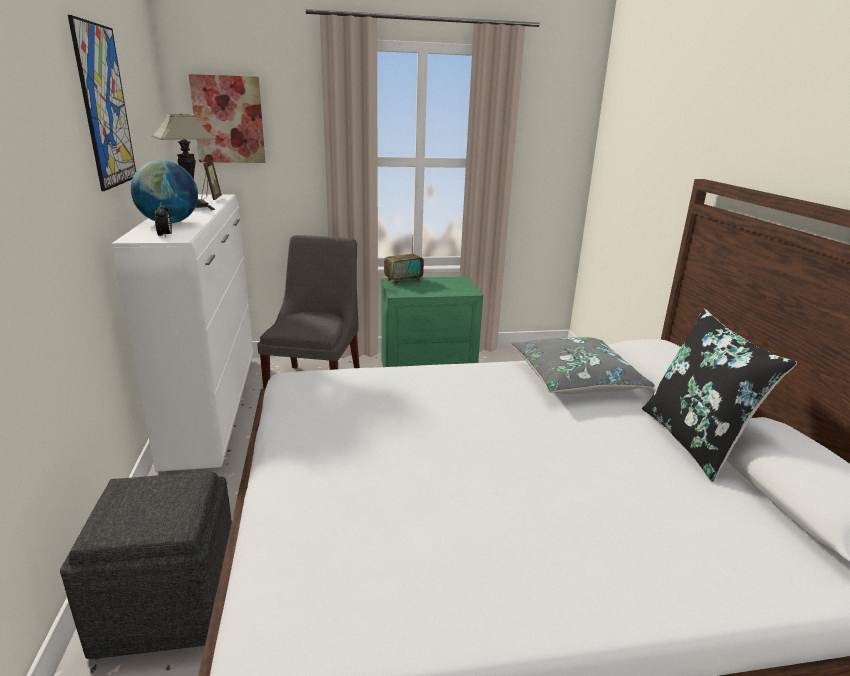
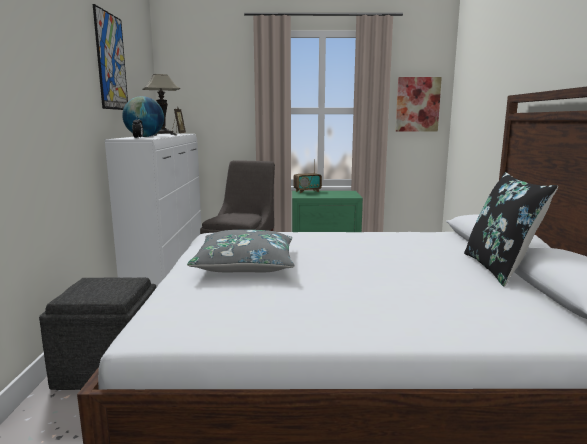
camera: 10 degrees right, 10 degrees down
picture [189,74,265,163] -> picture moved to [395,77,442,132]
grey pillow [511,337,655,394] -> grey pillow moved to [187,230,294,272]

